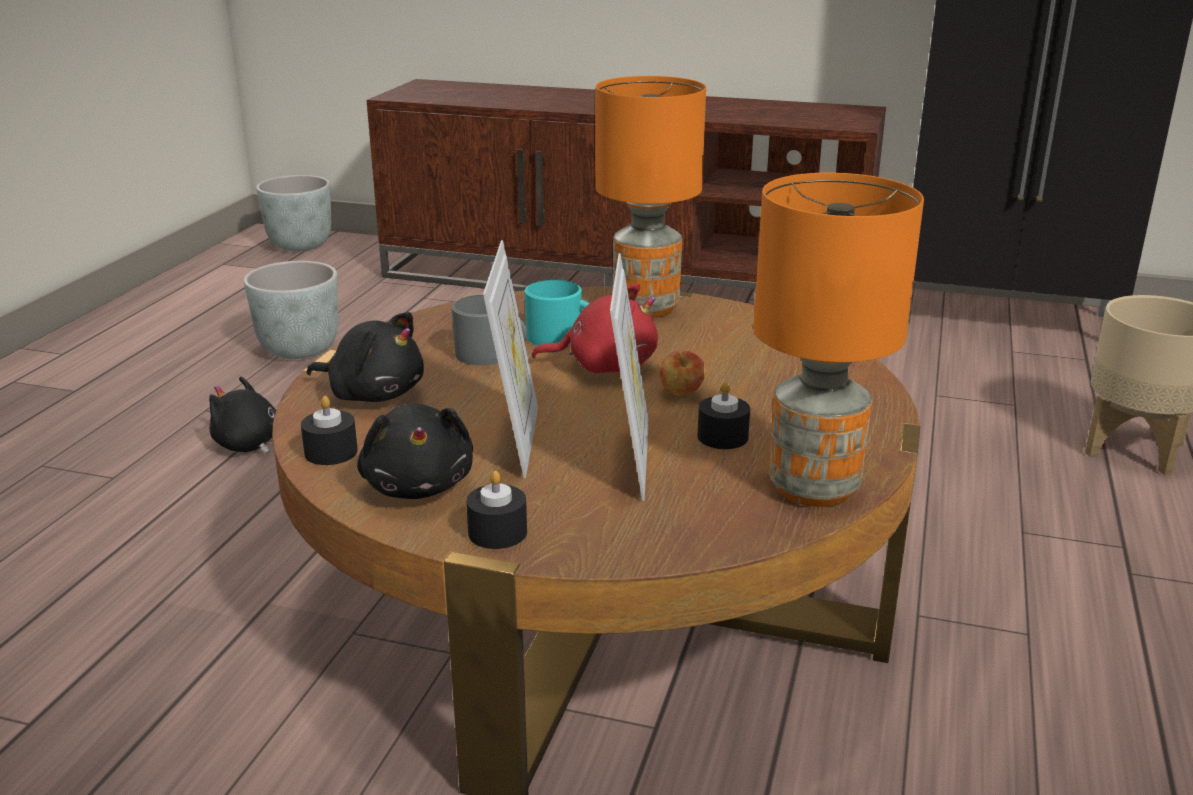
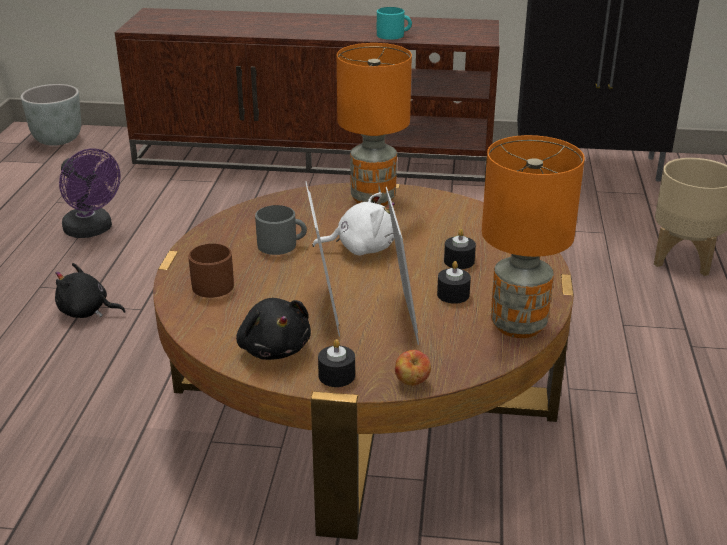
camera: 10 degrees left, 5 degrees up
grey planter [243,261,339,359] -> purple fan [59,148,121,238]
black candle [301,396,358,465] -> black candle moved to [444,229,476,269]
black plush toy [307,312,424,402] -> brown mug [188,244,234,298]
turquoise mug [525,280,589,346] -> turquoise mug moved to [377,7,412,40]
red plush toy [532,284,658,373] -> white plush toy [312,192,395,255]
apple [660,350,706,395] -> apple moved to [395,350,431,386]

